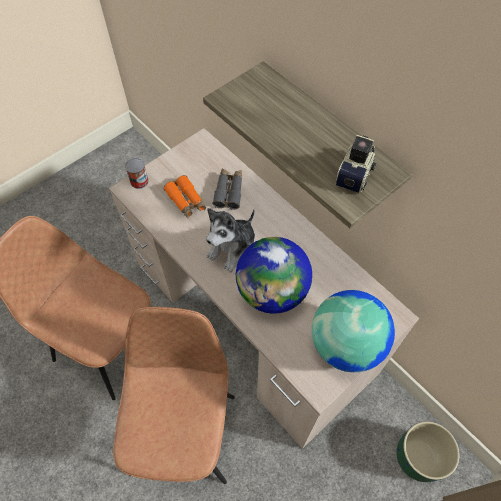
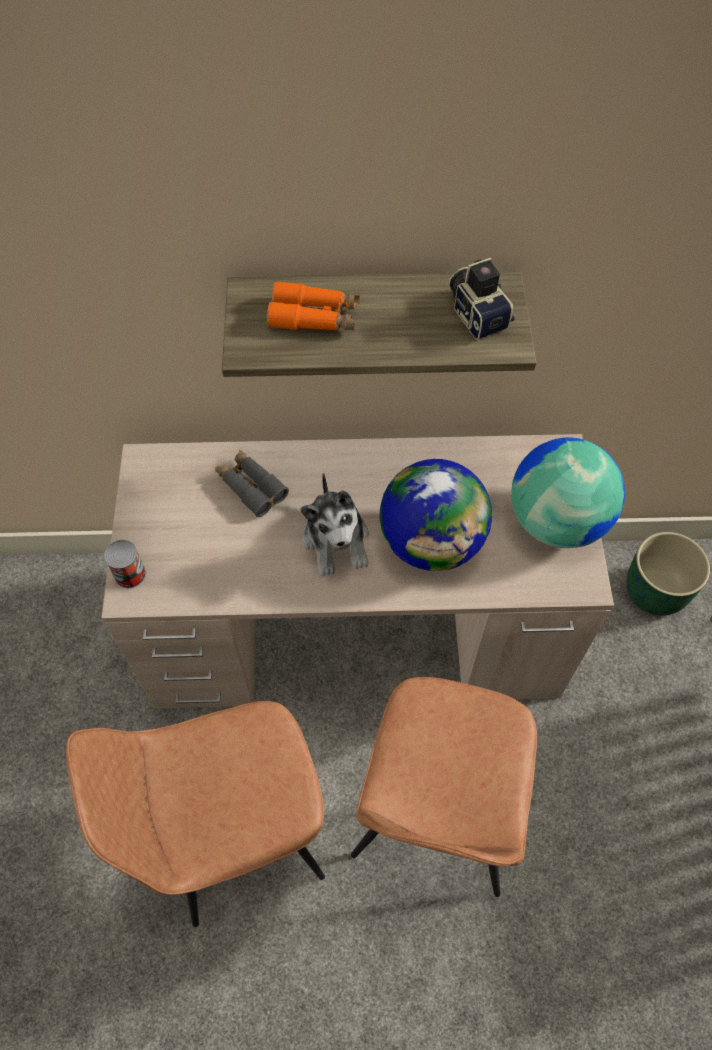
camera: 50 degrees left, 0 degrees up
brown chair [113,307,235,484] -> brown chair turned 120 degrees counterclockwise [351,677,537,897]
orange binoculars [164,175,206,219] -> orange binoculars moved to [267,281,360,330]

